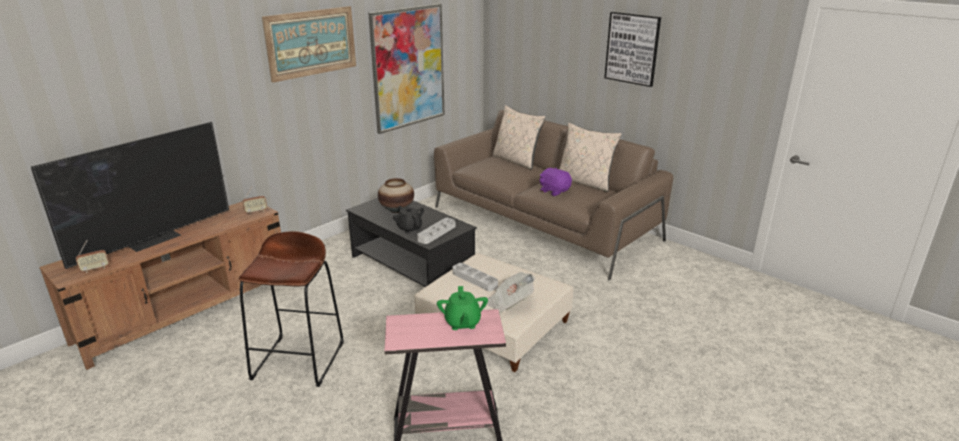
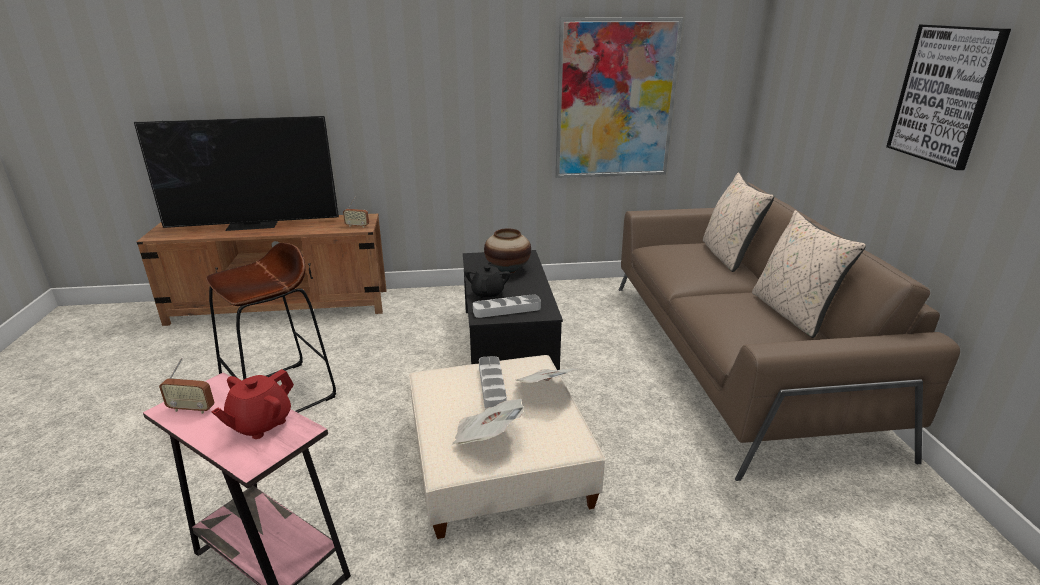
camera: 40 degrees right, 0 degrees up
radio [76,240,109,273] -> radio moved to [159,358,214,414]
picture [262,6,356,83] -> none
green teapot [437,286,488,330] -> red teapot [212,369,294,439]
purple plush toy [539,168,572,196] -> none
none -> newspaper [515,368,577,383]

